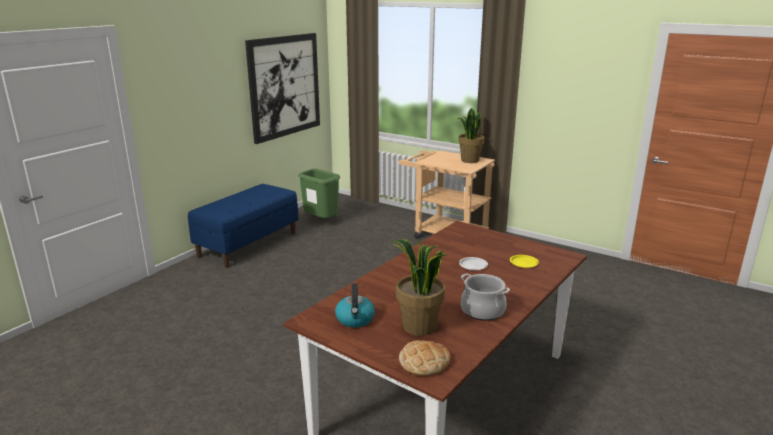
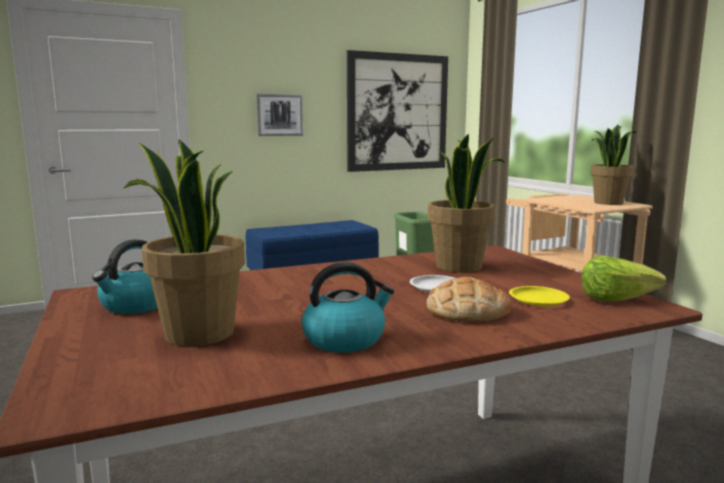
camera: 30 degrees right, 10 degrees down
bread [399,340,451,376] -> bread moved to [427,277,512,322]
cooking pot [461,274,510,321] -> kettle [301,262,394,353]
none -> picture [256,94,303,136]
none -> potted plant [428,134,505,273]
none -> lettuce [582,256,666,301]

